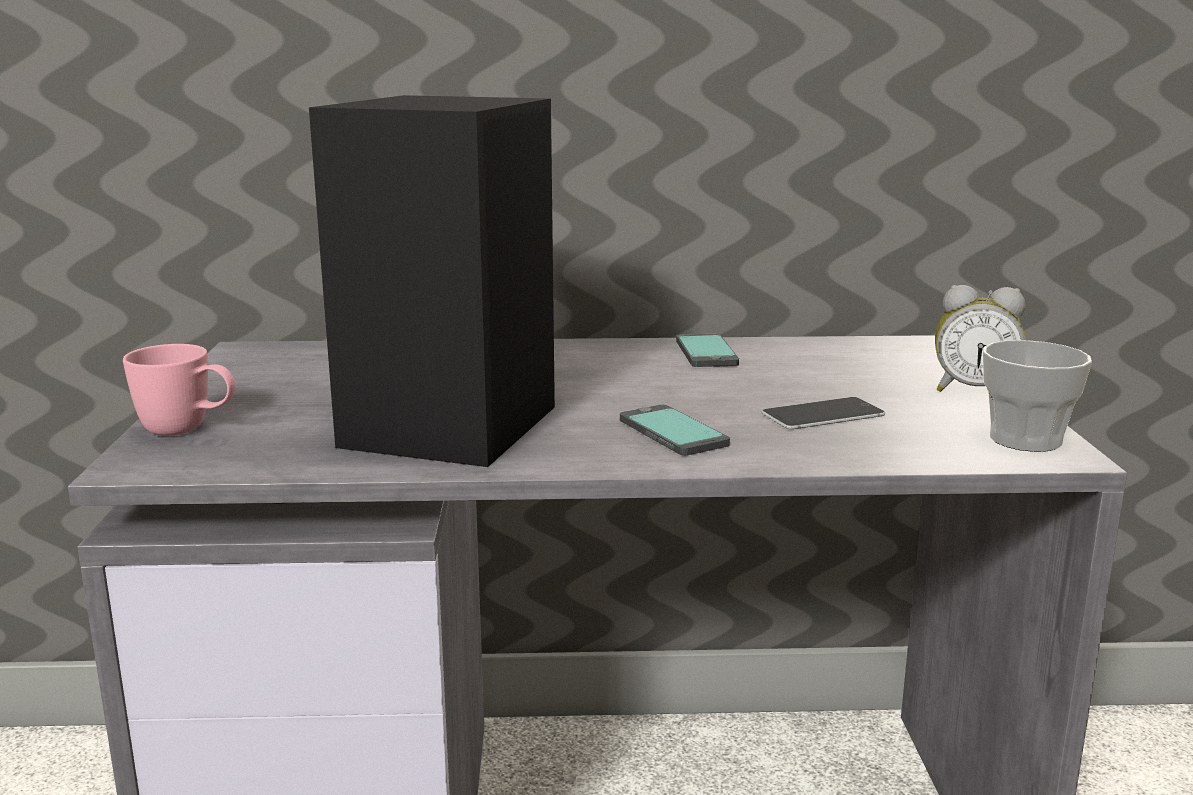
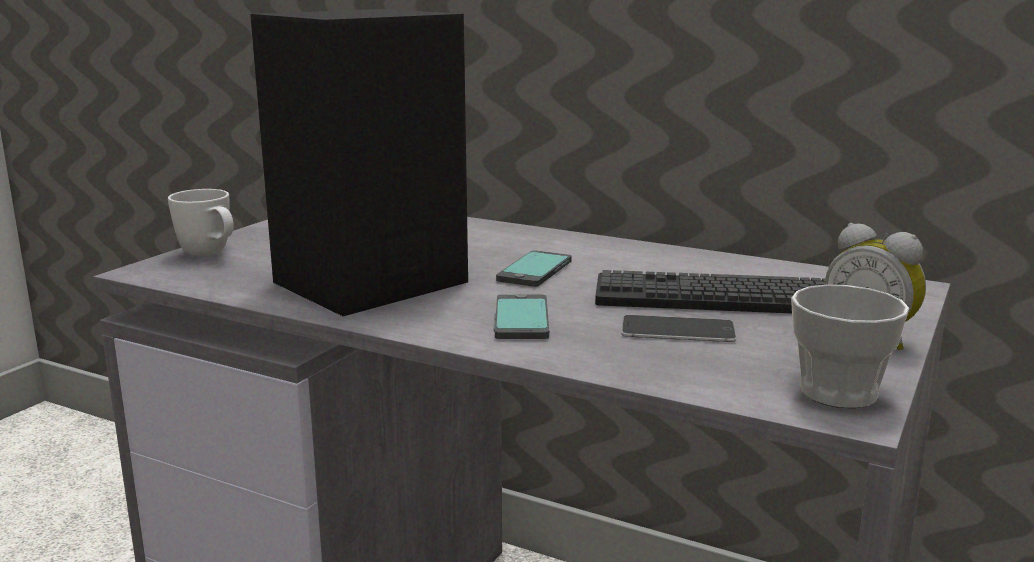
camera: 30 degrees right, 0 degrees up
pink mug [123,344,236,436] -> white mug [168,189,234,256]
phone [676,334,739,367] -> phone moved to [496,250,571,287]
none -> keyboard [595,270,825,314]

